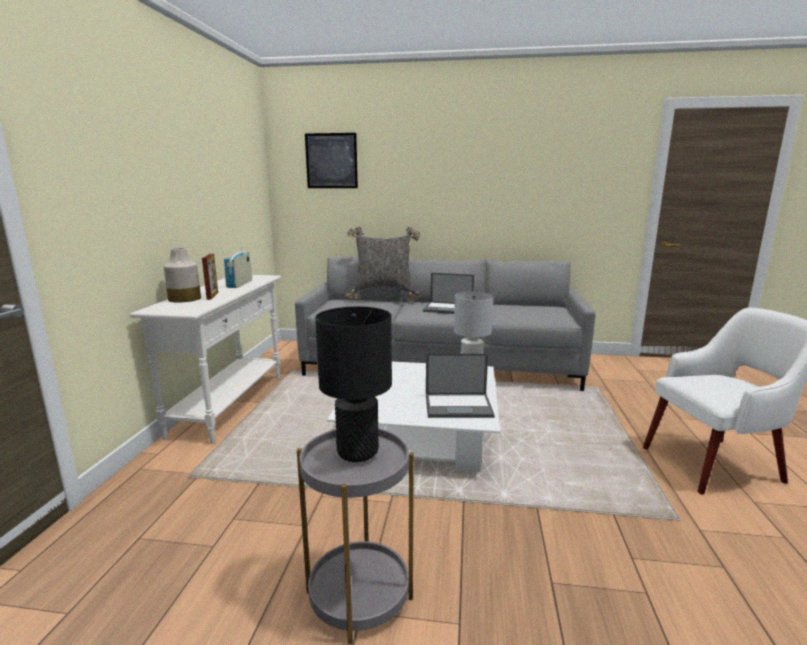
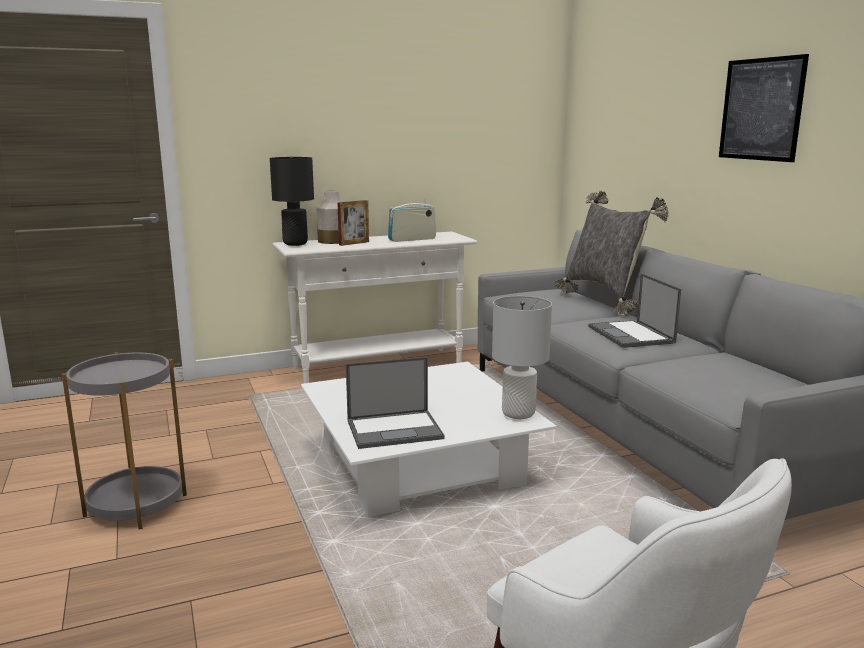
camera: 60 degrees right, 0 degrees up
picture [305,133,358,188] -> picture moved to [719,54,809,162]
black table lamp [315,306,392,463] -> black table lamp moved to [270,157,314,246]
laptop [426,354,495,418] -> laptop turned 75 degrees counterclockwise [346,357,445,449]

